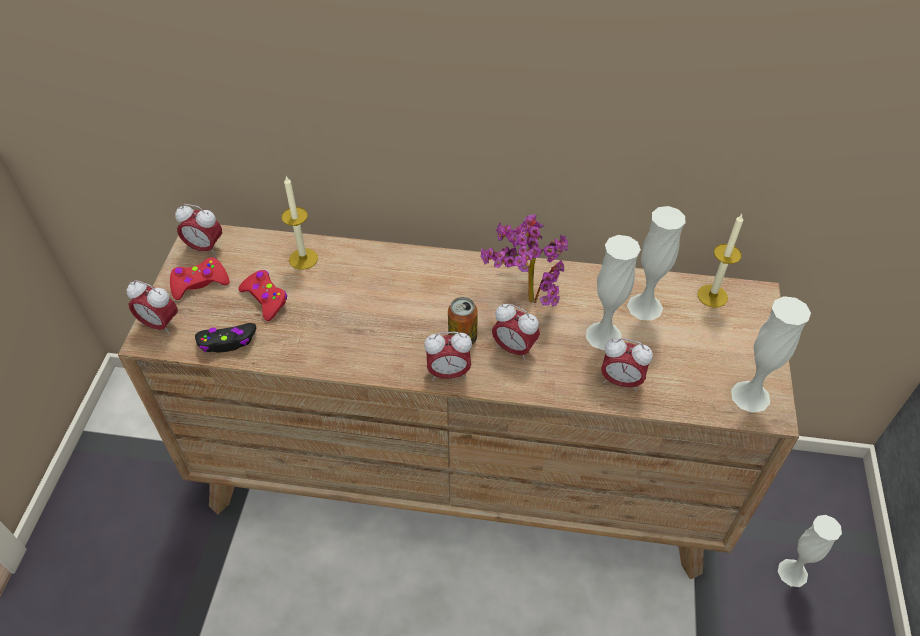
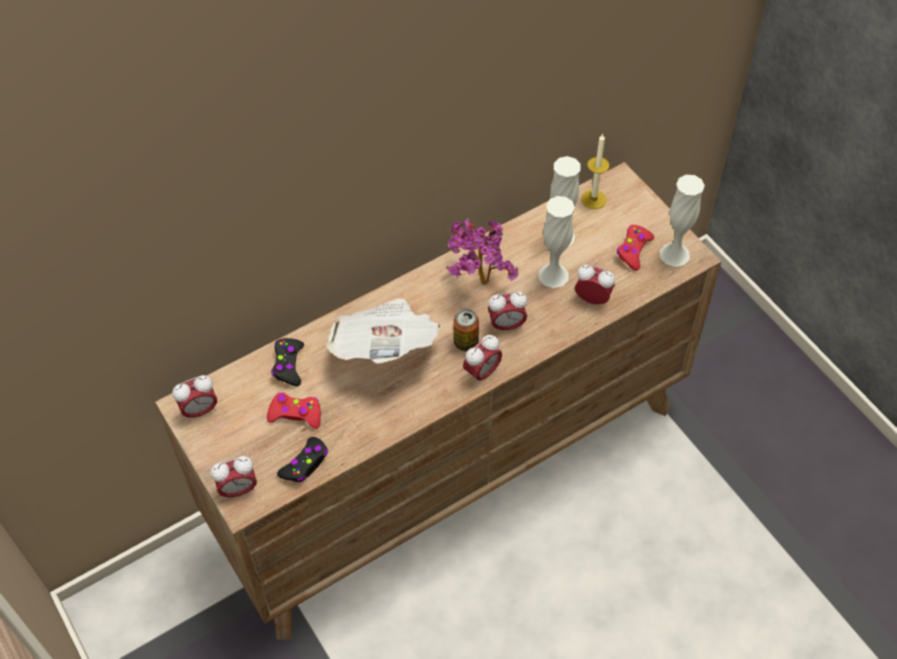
camera: 40 degrees left, 5 degrees up
red game controller [170,257,230,300] -> red game controller moved to [617,225,654,271]
candle [281,176,318,270] -> black game controller [271,338,304,386]
alarm clock [601,338,653,392] -> alarm clock turned 135 degrees counterclockwise [575,265,615,305]
white vase [778,515,842,587] -> none
none -> newspaper [326,299,441,364]

